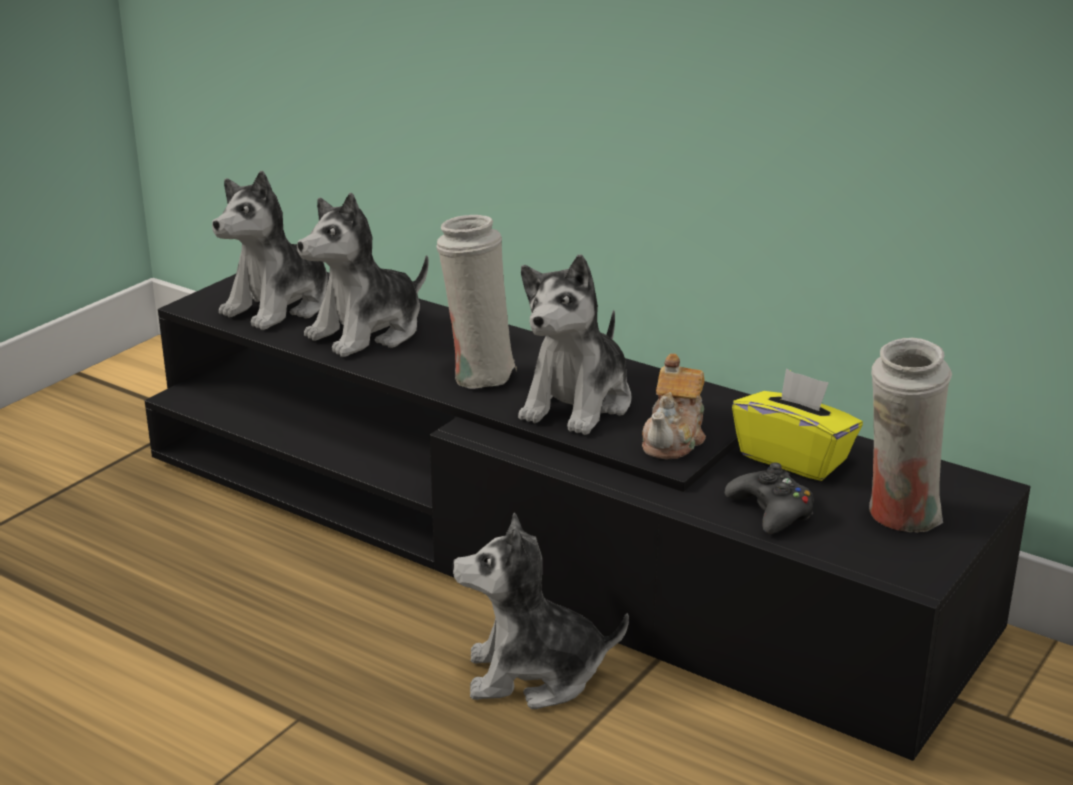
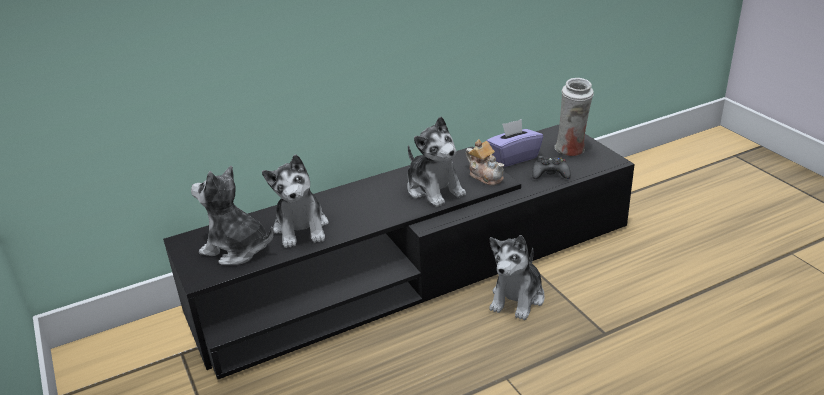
camera: 60 degrees left, 5 degrees up
plush toy [212,171,328,330] -> plush toy turned 135 degrees clockwise [191,166,274,265]
white vase [436,215,517,389] -> none
yellow tissue box [732,368,863,481] -> purple tissue box [486,119,543,167]

